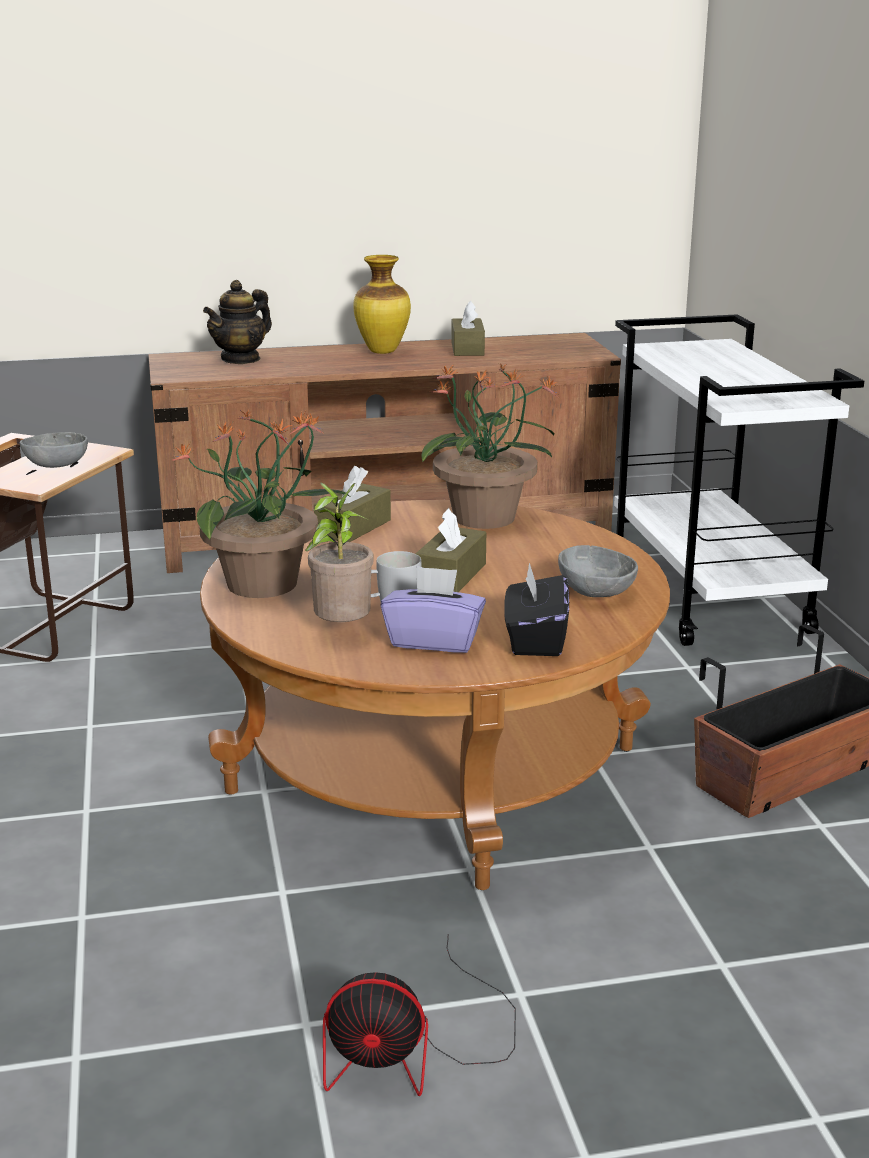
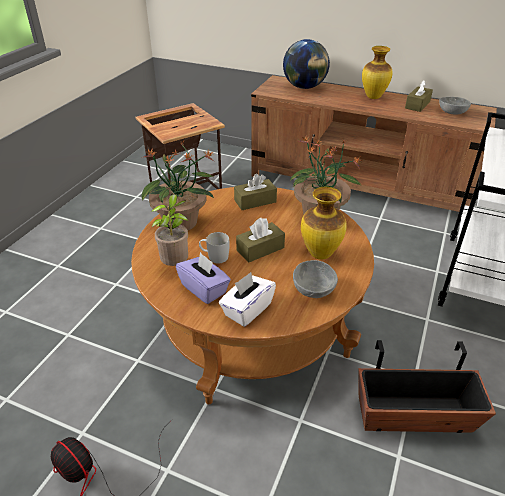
camera: 35 degrees right, 15 degrees up
grey bowl [20,432,88,468] -> grey bowl moved to [439,97,471,115]
teapot [203,280,272,364] -> globe [283,39,330,89]
black tissue box [504,563,569,656] -> white tissue box [219,272,276,327]
none -> vase [301,187,347,260]

